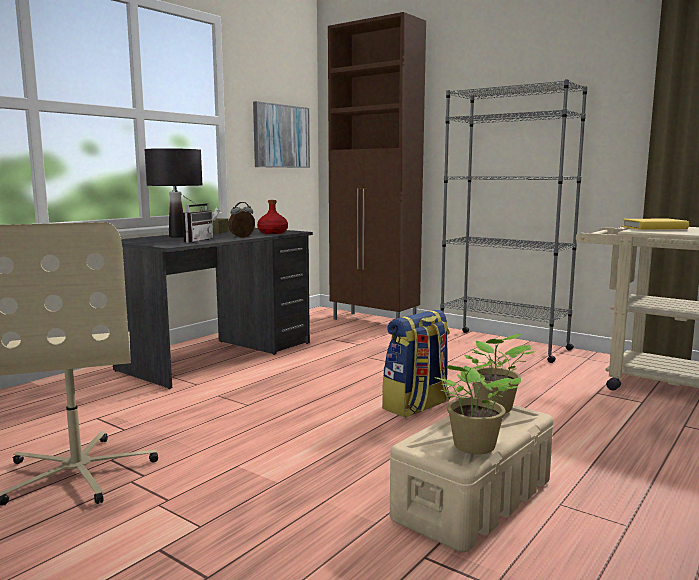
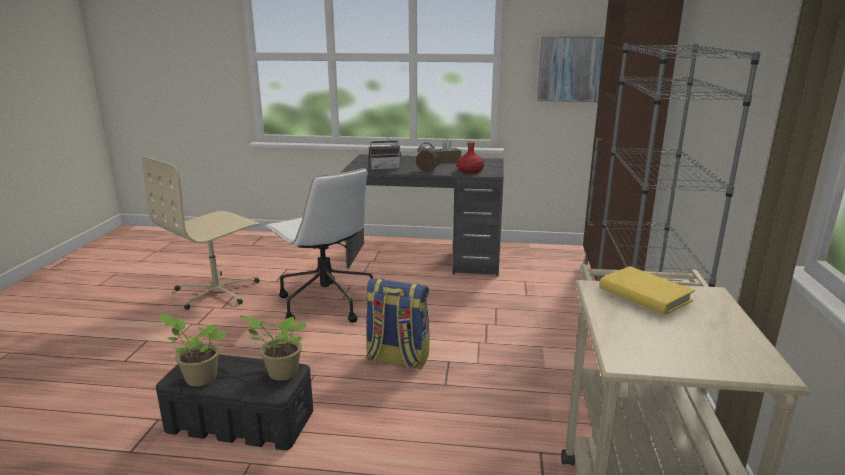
camera: 60 degrees right, 10 degrees up
black table lamp [145,148,202,238] -> none
beige storage box [390,405,553,552] -> black storage box [156,354,313,450]
none -> white office chair [265,168,373,323]

